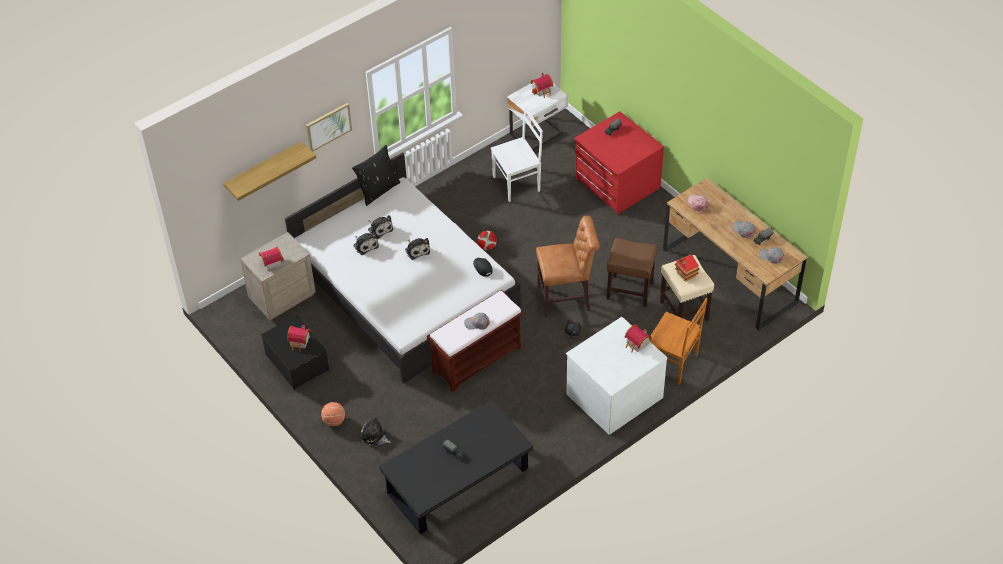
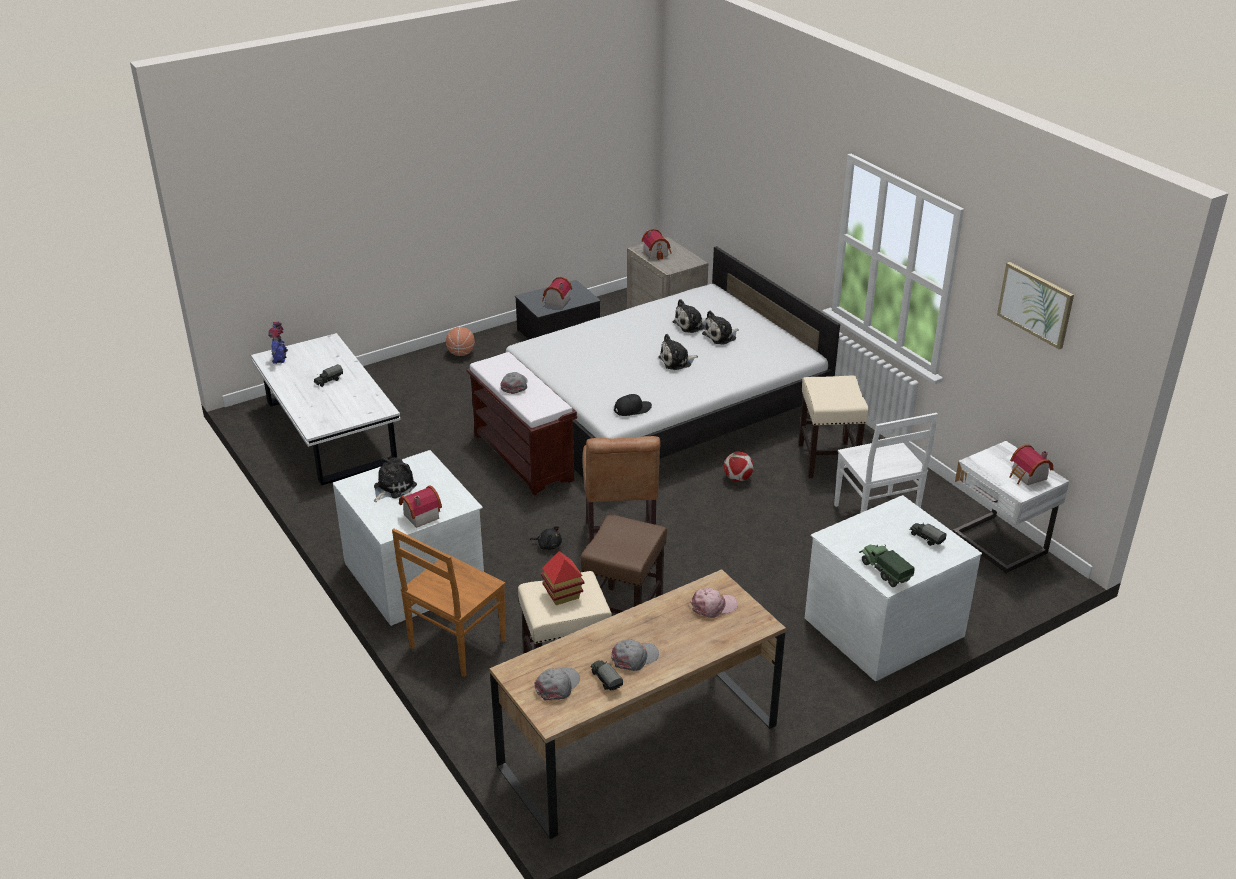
camera: 95 degrees right, 15 degrees down
shelf [223,141,316,201] -> none
picture [306,103,352,152] -> picture moved to [997,262,1074,349]
black pillow [352,145,400,206] -> none
plush toy [360,416,391,446] -> plush toy moved to [374,456,417,502]
black coffee table [379,400,533,534] -> white coffee table [251,333,401,486]
red dresser [574,111,664,214] -> white dresser [805,495,982,681]
none -> toy robot [268,322,288,364]
none -> beige stool [798,376,869,478]
none -> toy truck [859,545,915,587]

